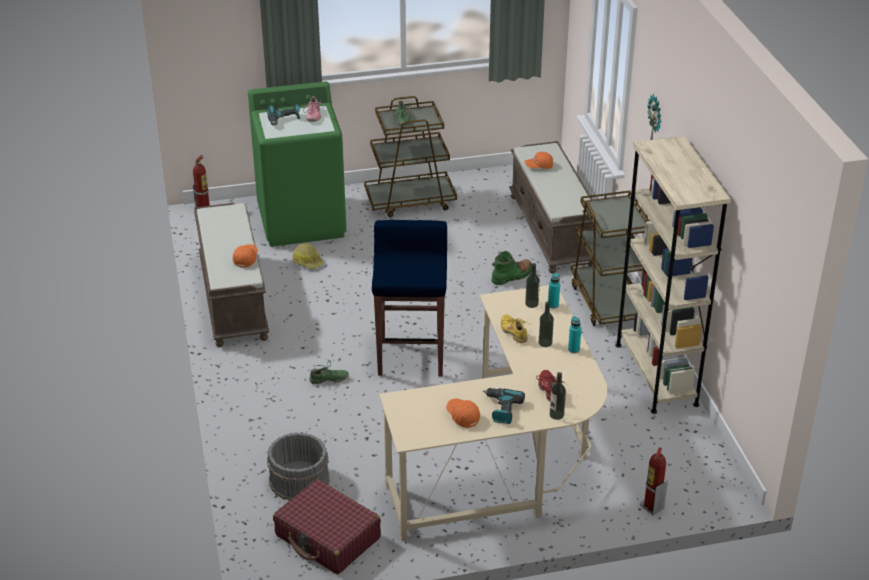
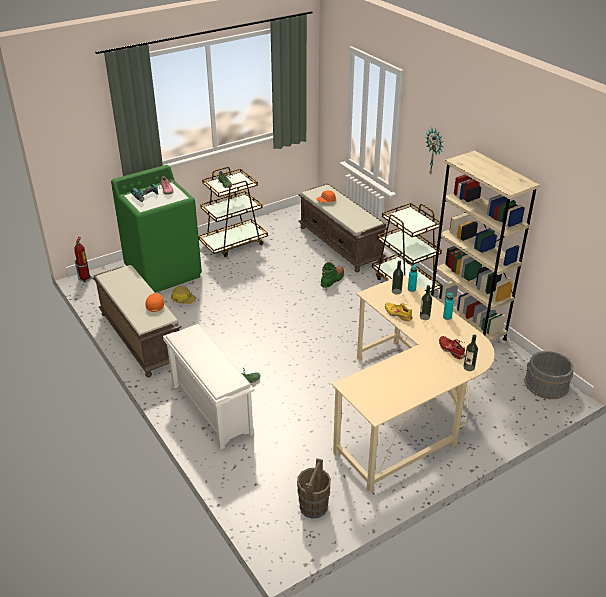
camera: 20 degrees left, 0 degrees up
grey bucket [267,432,330,501] -> grey bucket moved to [524,351,574,399]
red suitcase [273,479,381,574] -> brown bucket [297,458,331,519]
blue stool [372,220,447,376] -> none
orange cap [446,398,480,428] -> none
power drill [483,388,525,424] -> none
fire extinguisher [640,447,668,515] -> none
none -> white shoe rack [163,324,255,450]

